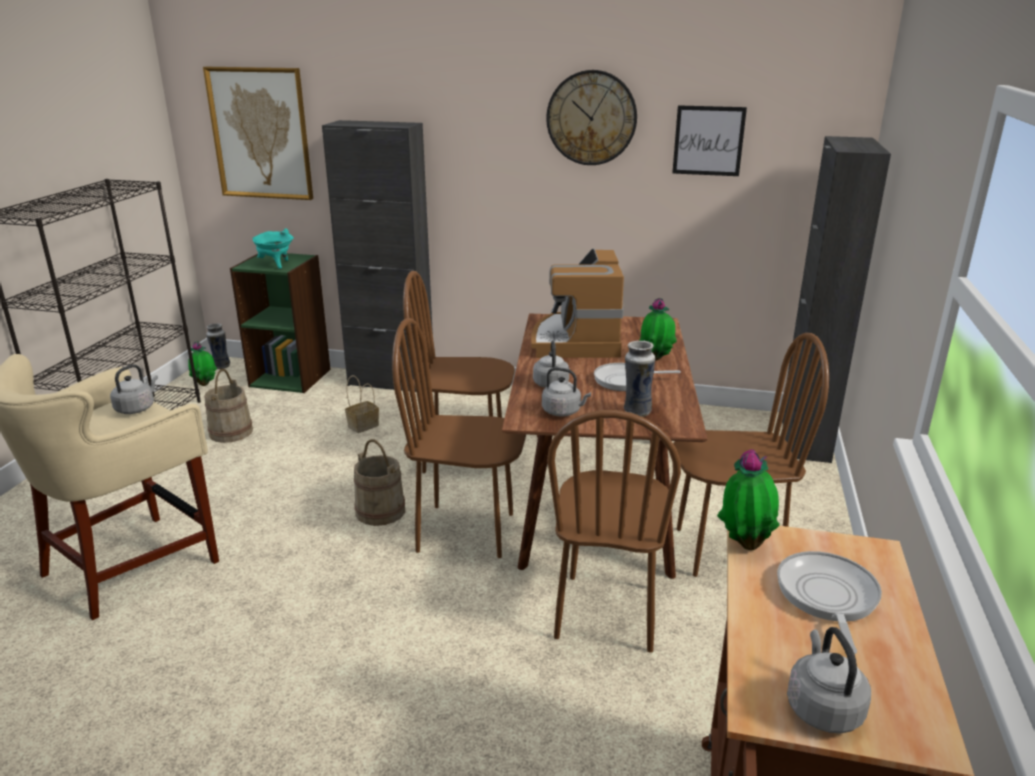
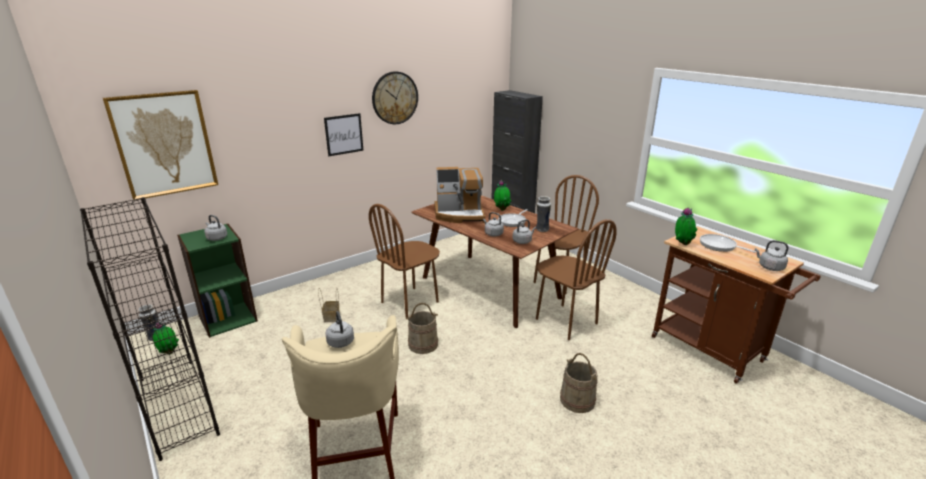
camera: 50 degrees left, 0 degrees up
beige bucket [204,369,253,443] -> beige bucket moved to [560,353,597,413]
turquoise cooking pot [253,228,294,269] -> grey kettle [204,215,227,241]
black cabinet [322,120,433,392] -> none
brown chair [392,318,526,558] -> none
coffee machine [531,249,624,358] -> coffee machine turned 45 degrees counterclockwise [434,167,485,223]
picture [672,105,747,176] -> picture moved to [324,113,364,156]

